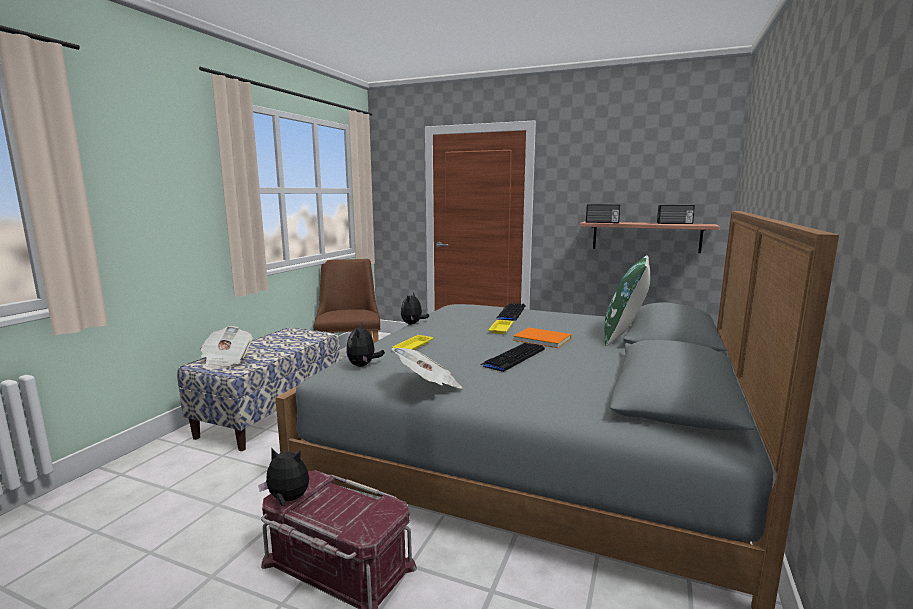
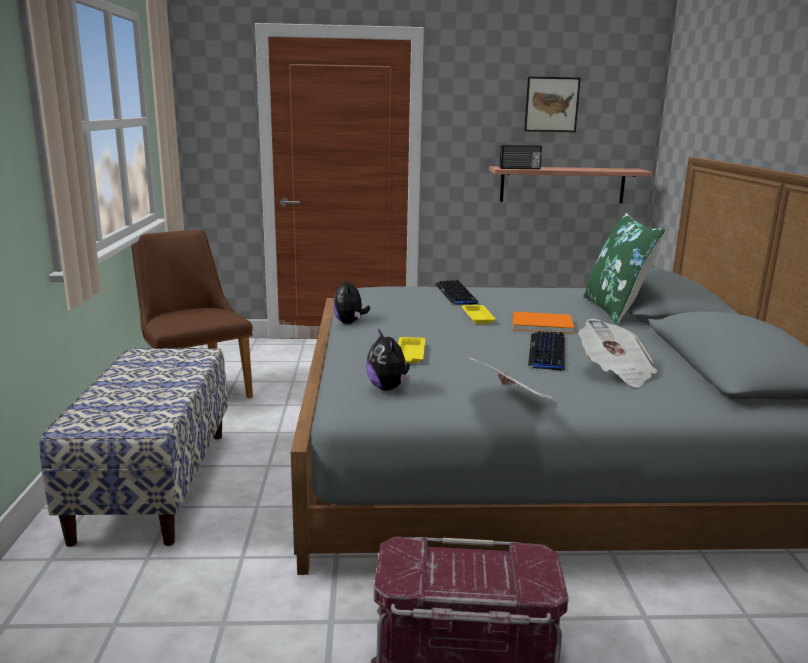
camera: 25 degrees left, 5 degrees up
newspaper [201,326,253,370] -> newspaper moved to [579,319,658,388]
plush toy [258,448,309,506] -> none
radio [657,205,695,224] -> none
none -> picture [524,77,581,132]

